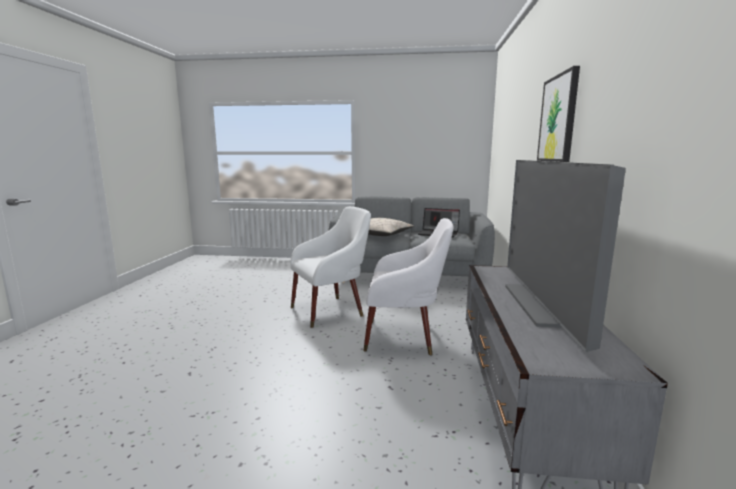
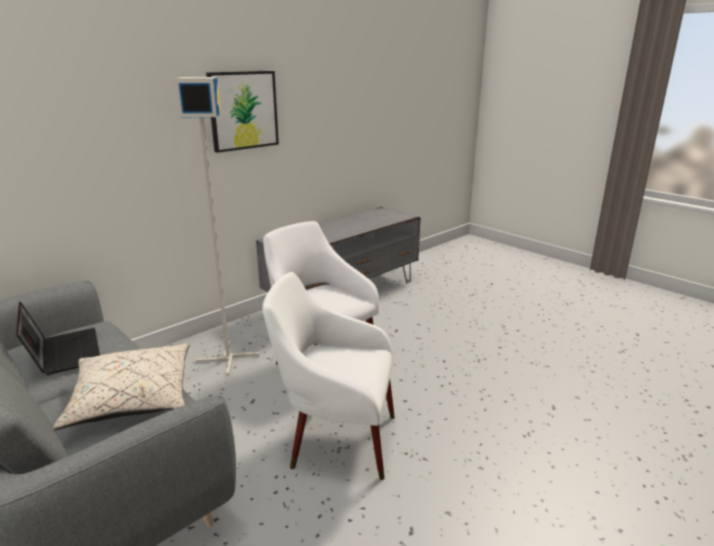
camera: 140 degrees left, 10 degrees up
television [505,160,626,352] -> none
none -> grey floor lamp [174,77,260,376]

